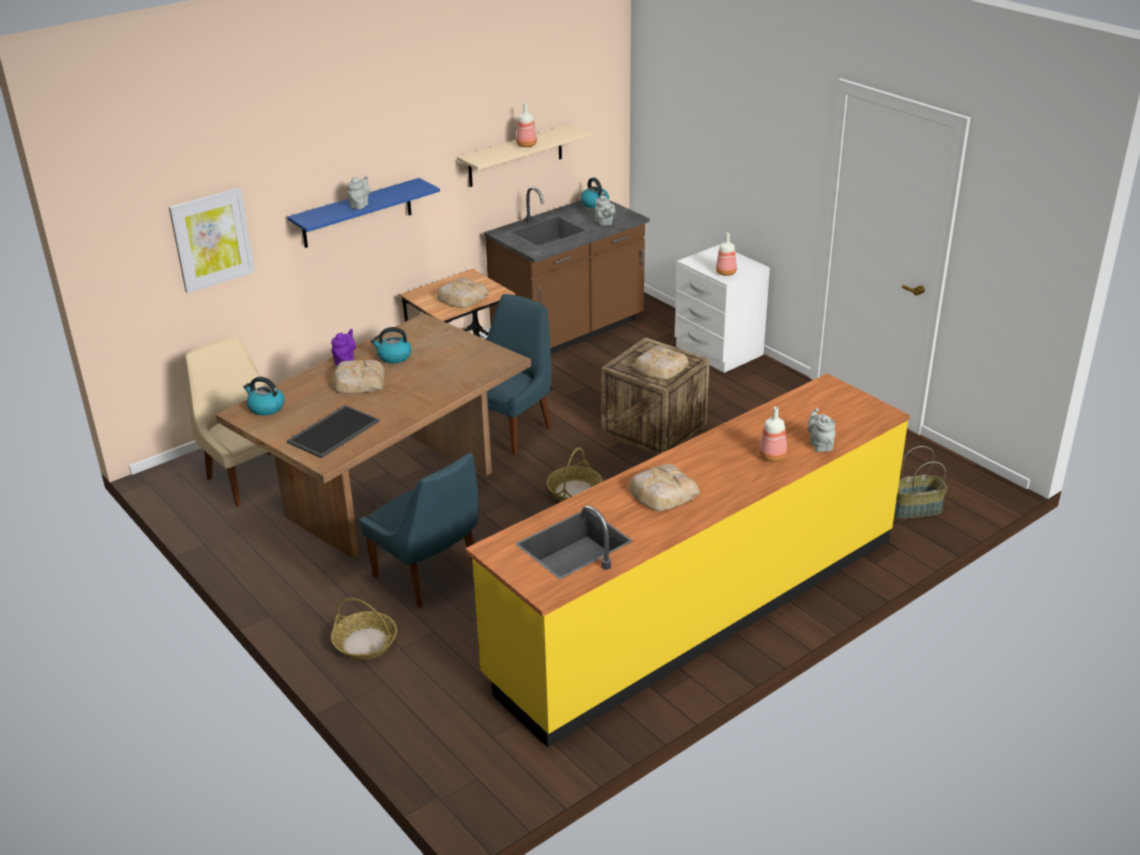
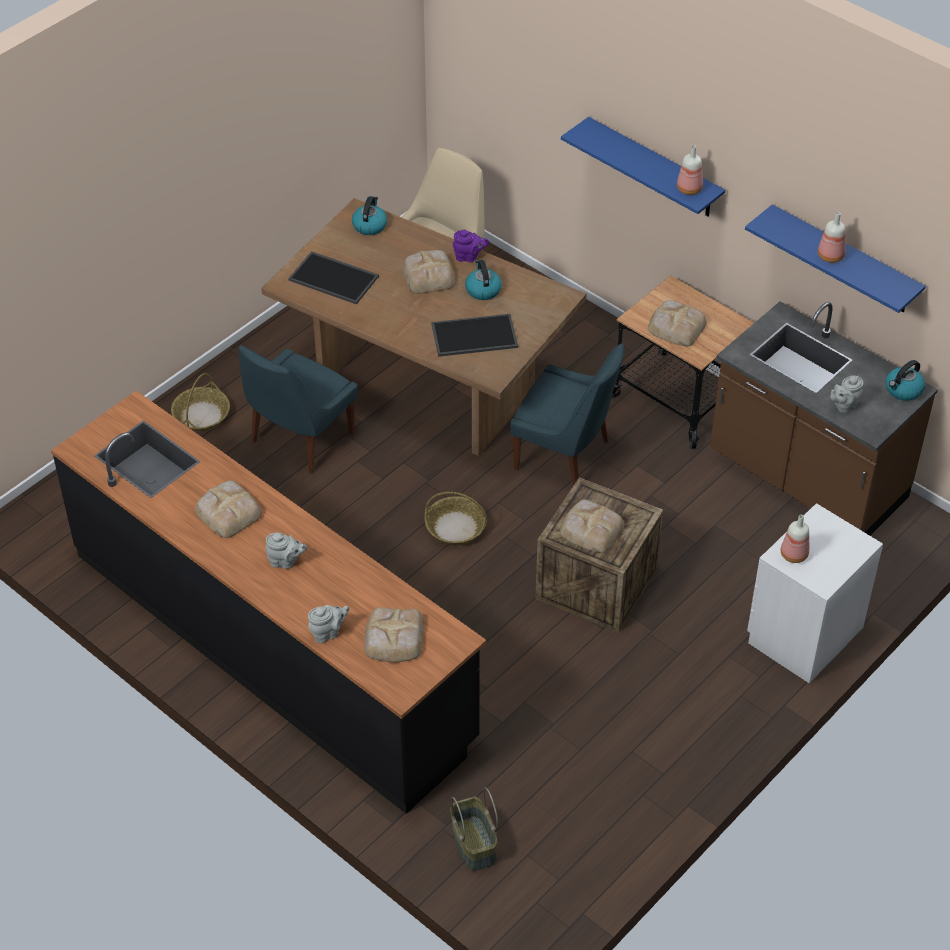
camera: 80 degrees right, 15 degrees up
picture [169,188,255,293] -> none
grey teapot [347,175,371,209] -> grey teapot moved to [265,533,307,569]
beige shelf [457,124,592,187] -> blue shelf [745,204,926,313]
yellow counter [465,373,910,748] -> black counter [51,391,486,814]
bottle [759,407,787,461] -> bottle moved to [677,145,703,195]
none -> bread [364,607,424,663]
none -> tray [431,314,518,357]

